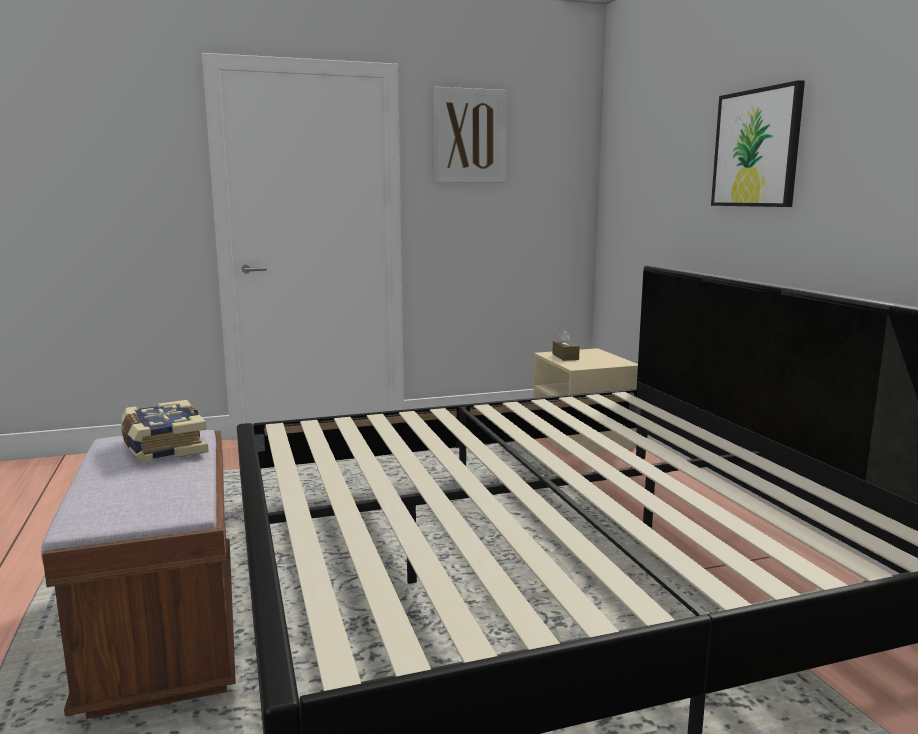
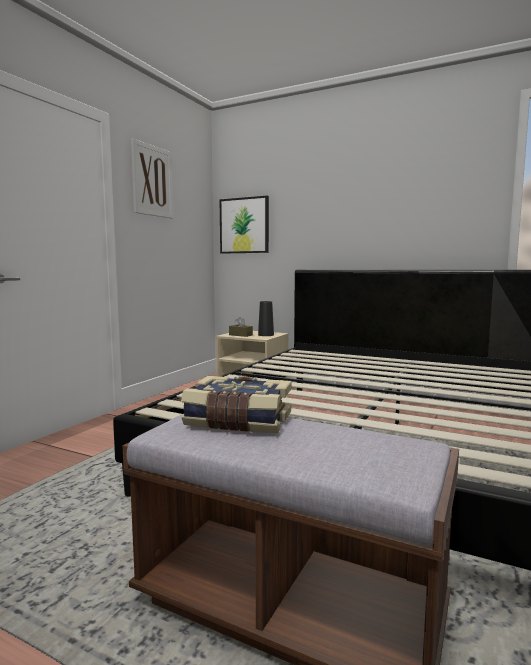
camera: 45 degrees left, 5 degrees down
picture [711,80,805,207] -> picture moved to [220,196,269,254]
none -> black vase [258,301,274,336]

